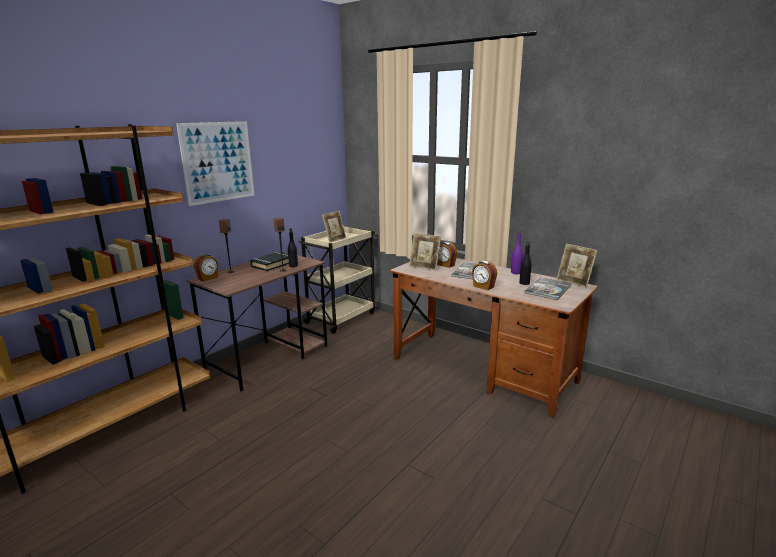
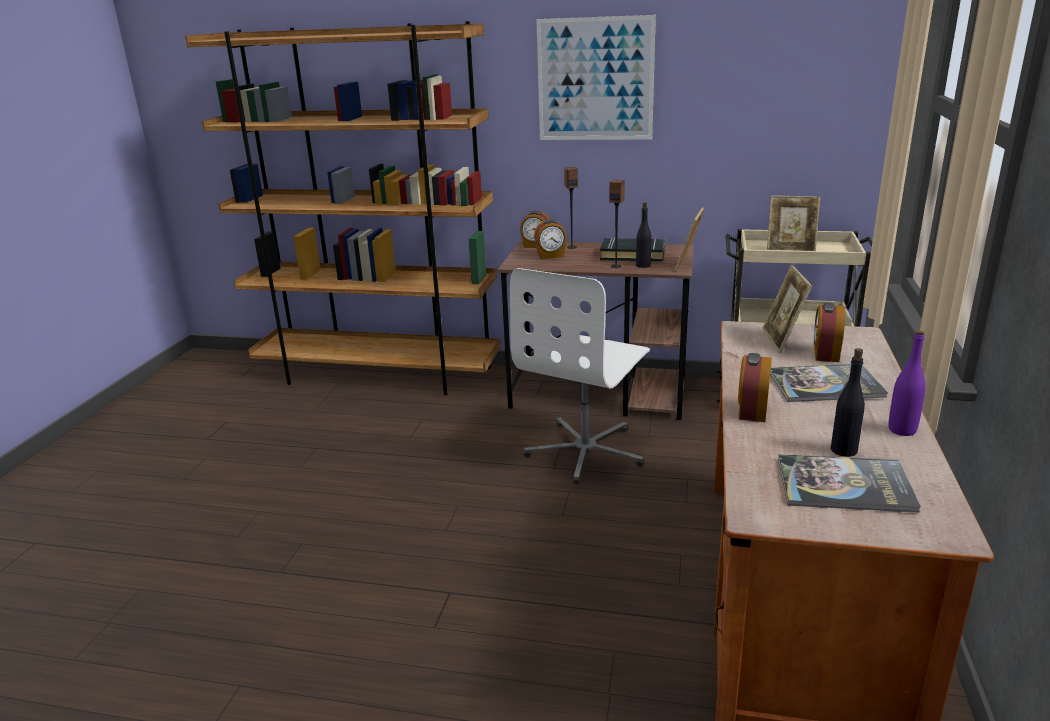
camera: 65 degrees right, 5 degrees up
picture frame [556,244,598,287] -> picture frame moved to [674,207,704,271]
none -> white office chair [510,268,650,484]
none -> alarm clock [534,219,567,259]

